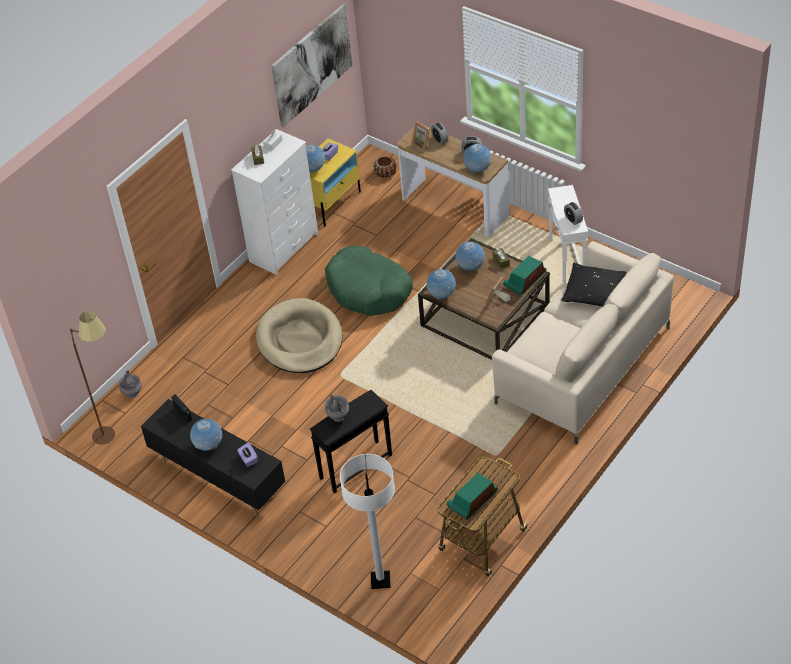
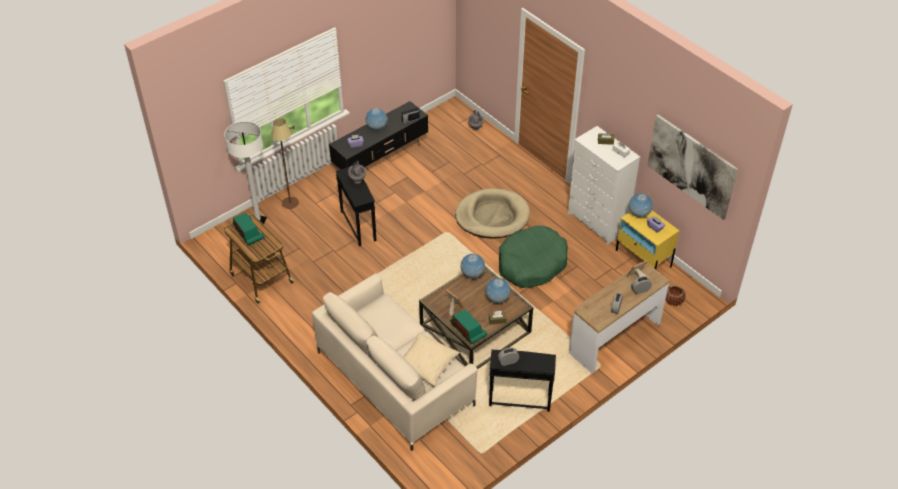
camera: 100 degrees right, 0 degrees up
brown floor lamp [70,311,115,444] -> brown floor lamp moved to [271,118,299,209]
globe [463,144,492,172] -> none
white side table [548,185,588,285] -> black side table [489,350,556,412]
black pillow [561,263,626,307] -> beige pillow [403,333,460,386]

